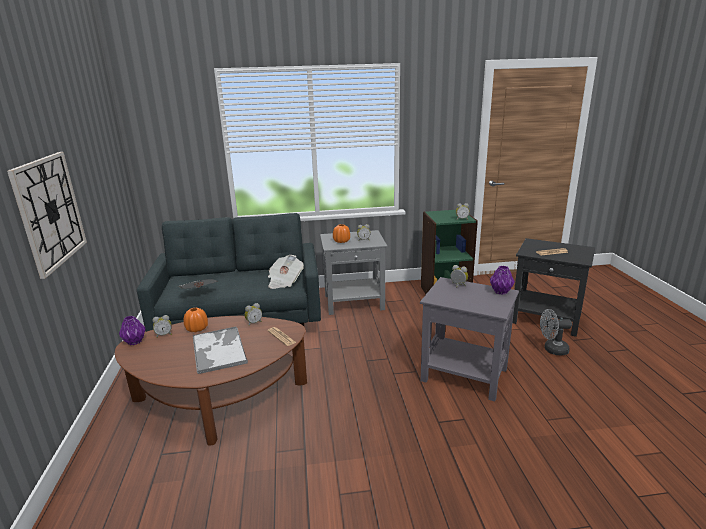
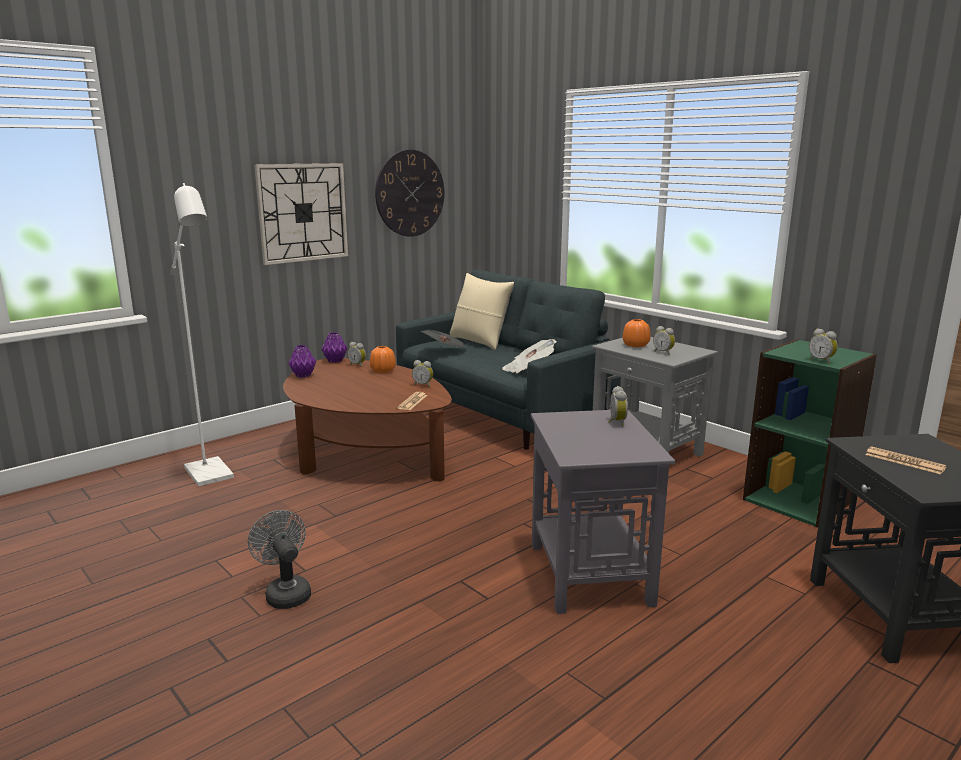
camera: 55 degrees right, 5 degrees down
tray [193,326,248,374] -> none
purple vase [490,266,515,295] -> purple vase moved to [289,345,316,378]
grey fan [540,309,572,355] -> grey fan moved to [248,510,311,609]
none -> white floor lamp [170,183,234,487]
none -> wall clock [375,150,444,237]
none -> beige pillow [450,273,514,350]

